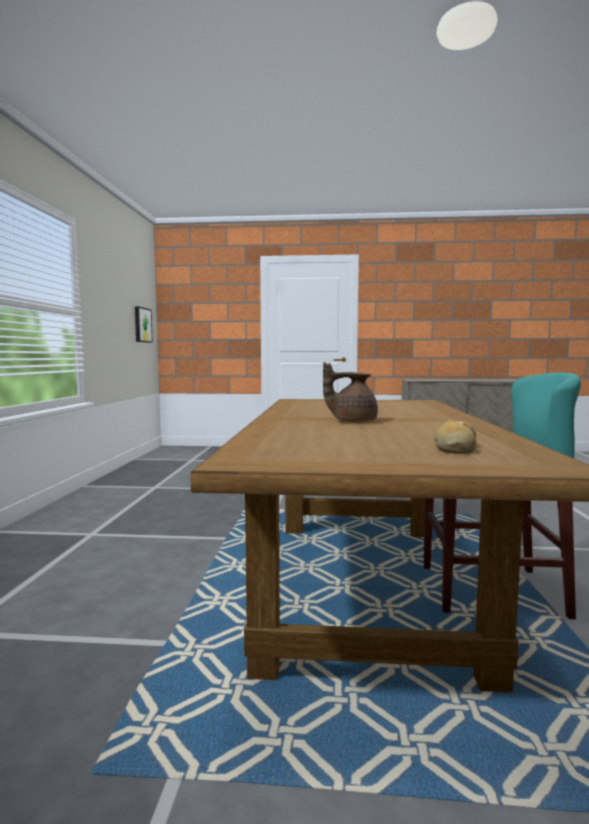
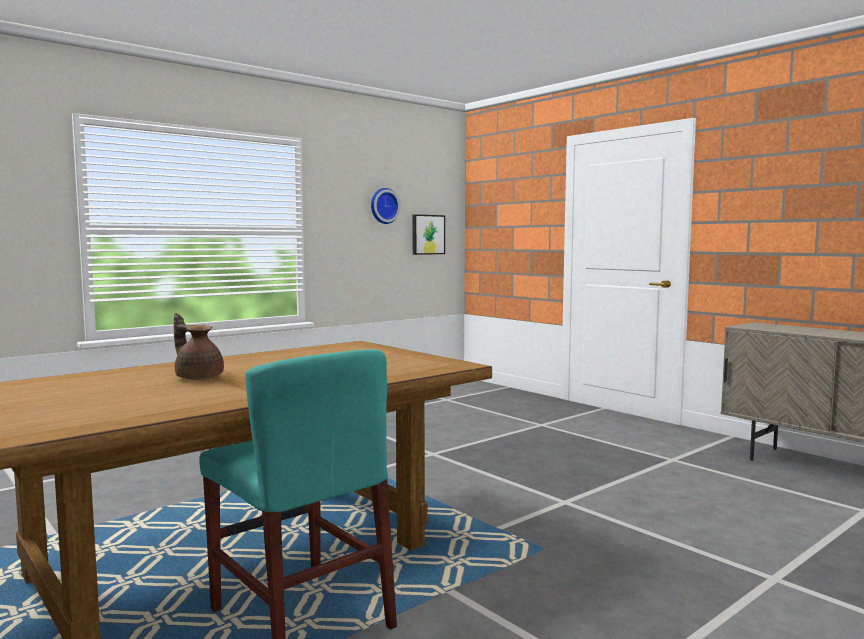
camera: 45 degrees right, 0 degrees up
bread [434,419,476,454] -> none
none -> wall clock [371,188,401,224]

